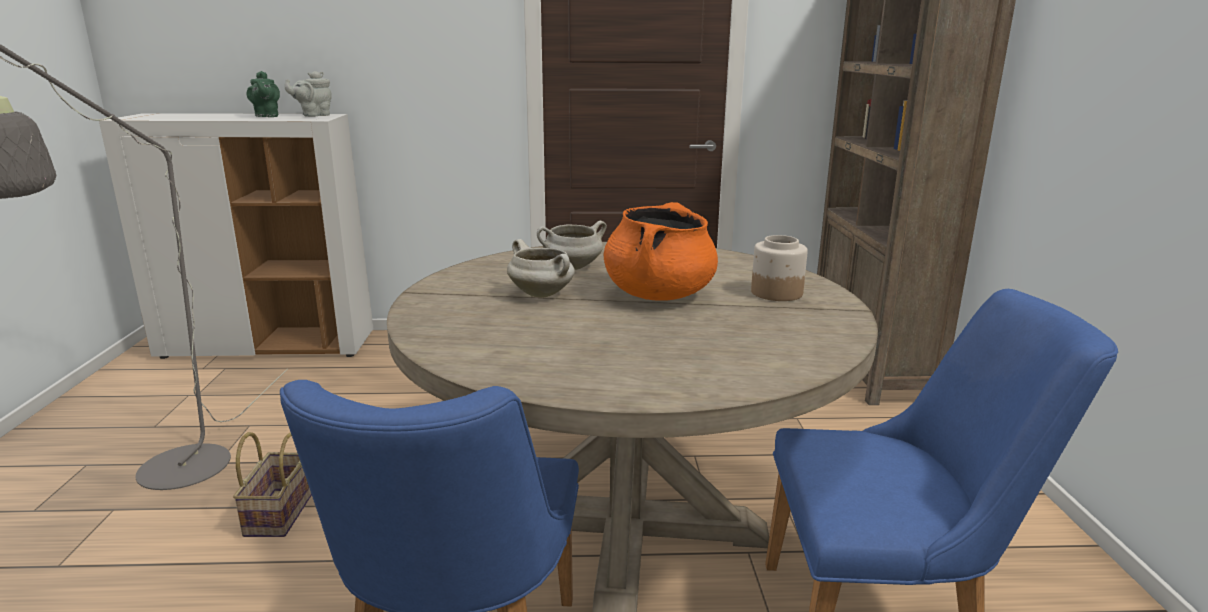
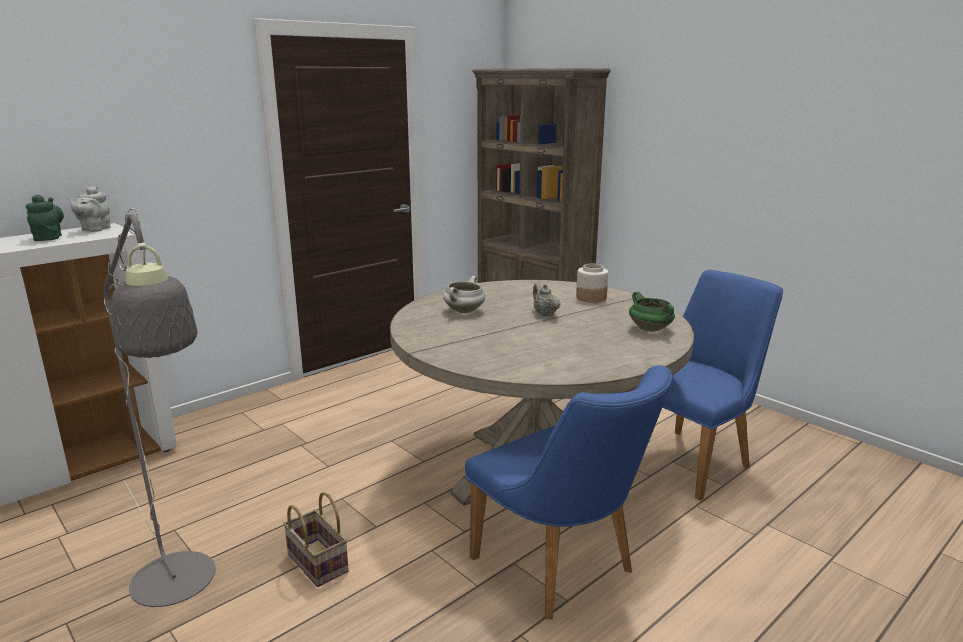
camera: 40 degrees left, 0 degrees up
green teapot [247,71,280,117] -> green teapot turned 135 degrees counterclockwise [26,194,64,241]
white cooking pot [507,239,575,298] -> none
orange cooking pot [603,202,718,301] -> beige teapot [533,283,560,316]
none -> green cooking pot [629,291,675,332]

